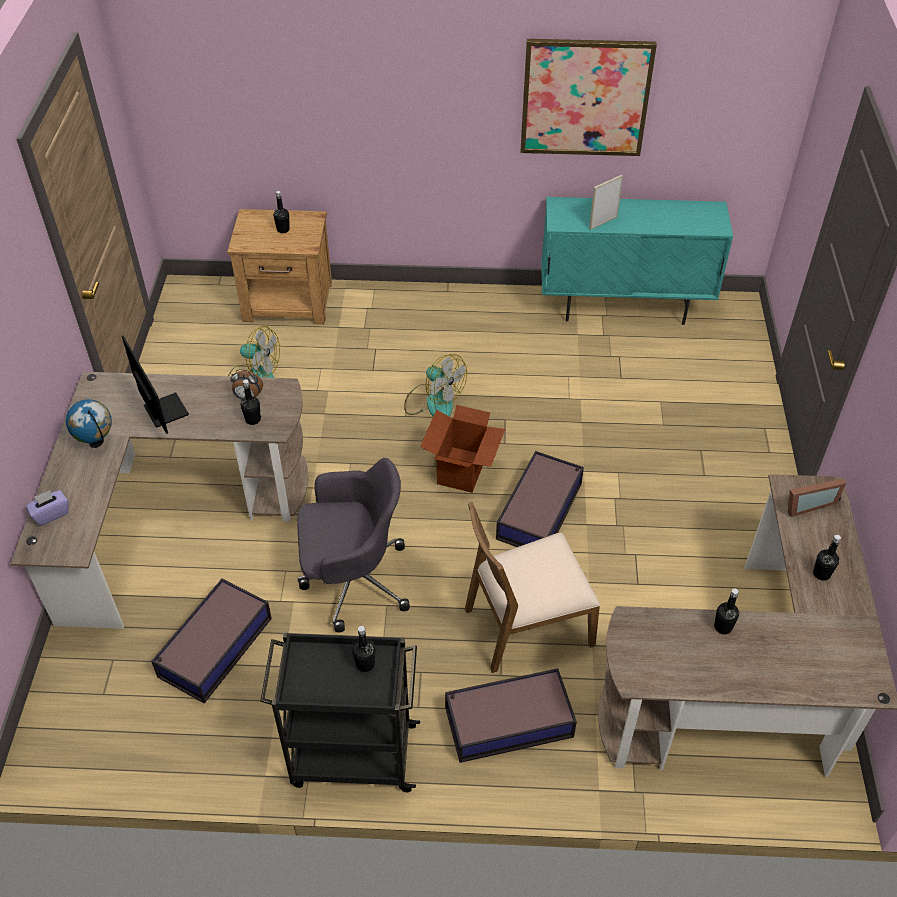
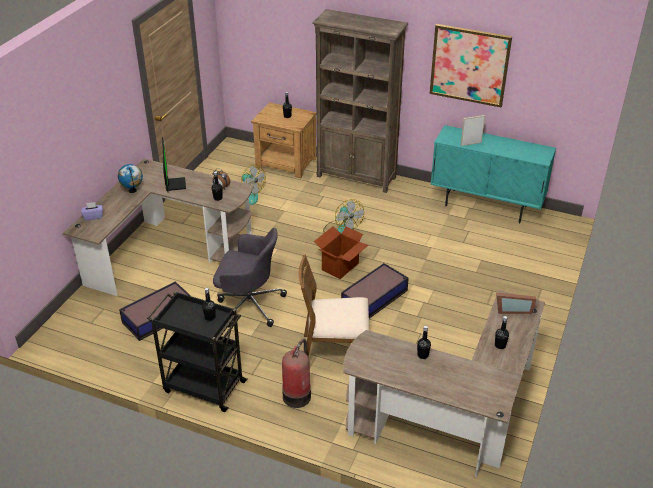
camera: 20 degrees right, 10 degrees down
storage box [445,668,577,763] -> fire extinguisher [282,338,311,408]
none -> brown bookcase [312,9,408,193]

